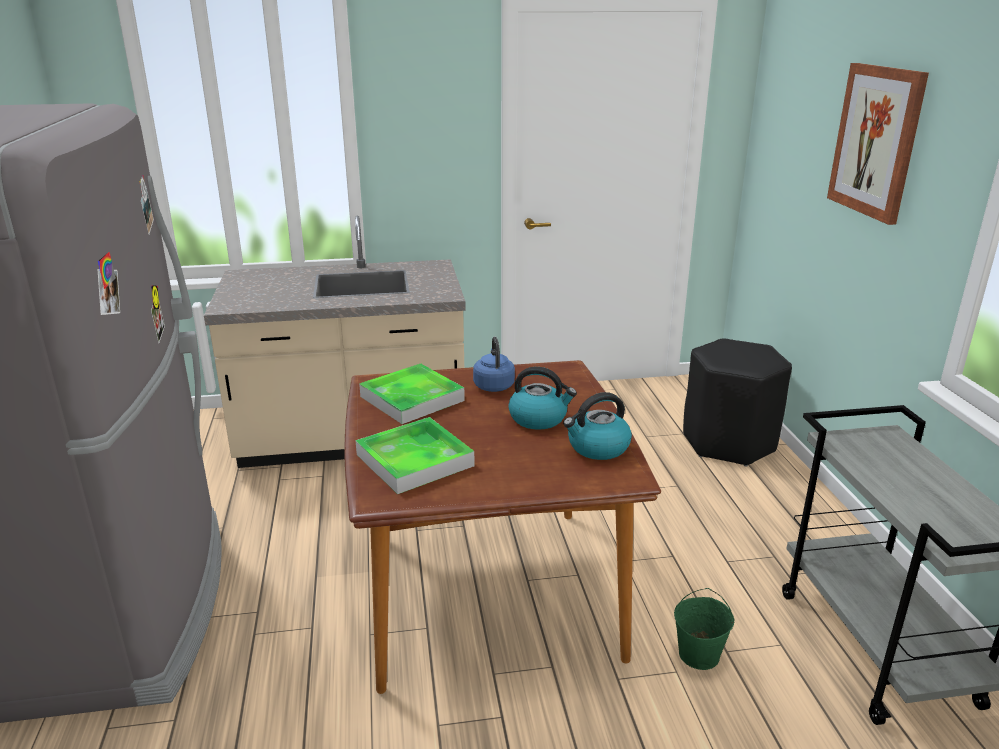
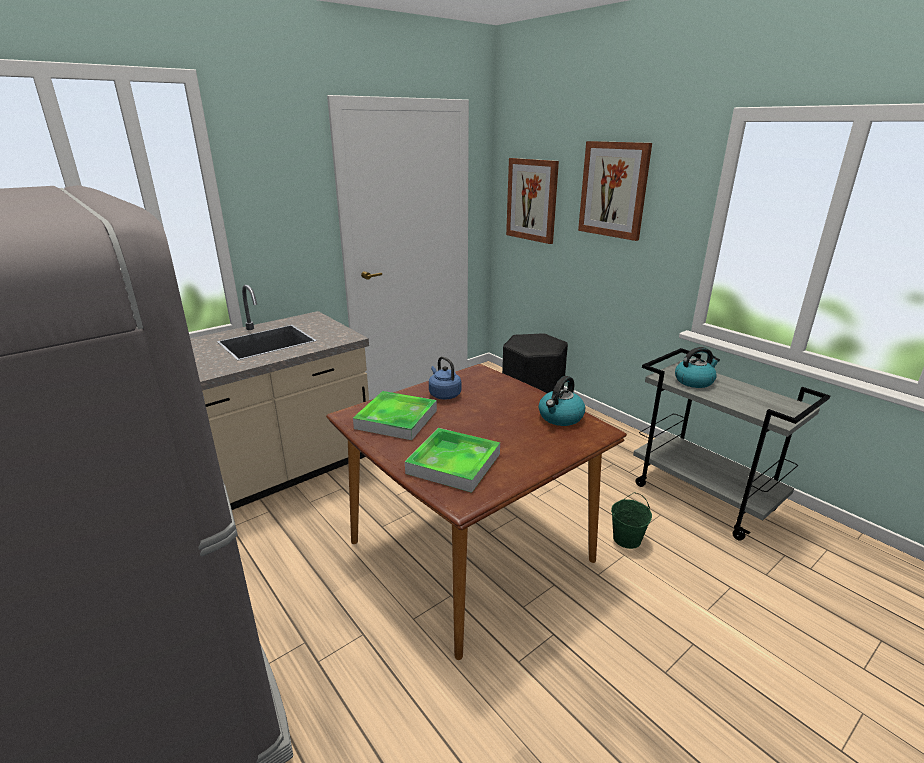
camera: 30 degrees left, 0 degrees up
kettle [508,367,577,430] -> kettle moved to [675,347,720,388]
none -> picture [506,158,559,244]

